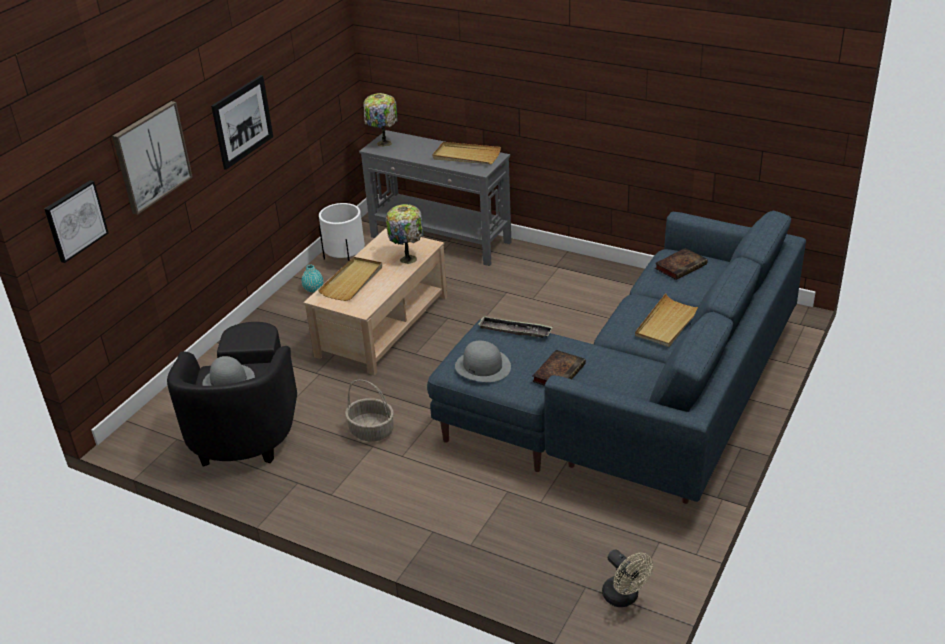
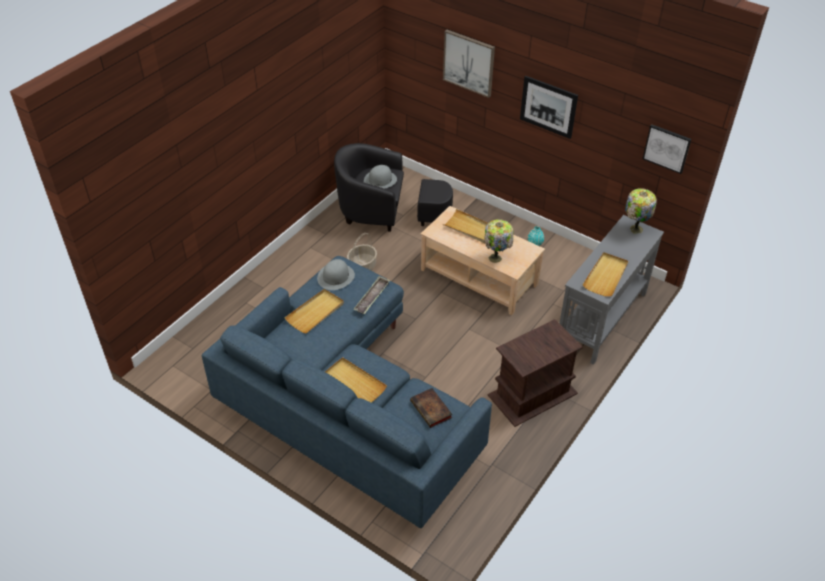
camera: 95 degrees right, 10 degrees up
picture [44,180,108,263] -> picture moved to [643,125,691,174]
white planter [319,203,365,262] -> none
book [532,350,586,386] -> beige tray [284,289,344,333]
beige fan [602,549,653,607] -> none
none -> brown side table [488,319,583,427]

